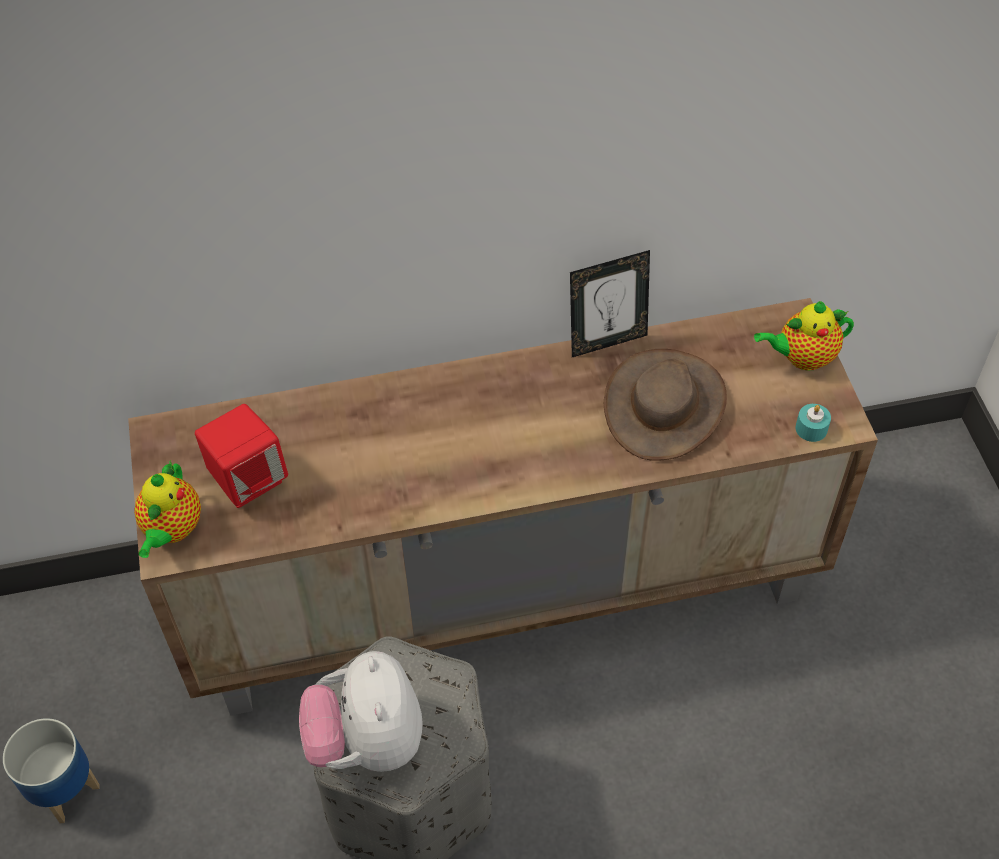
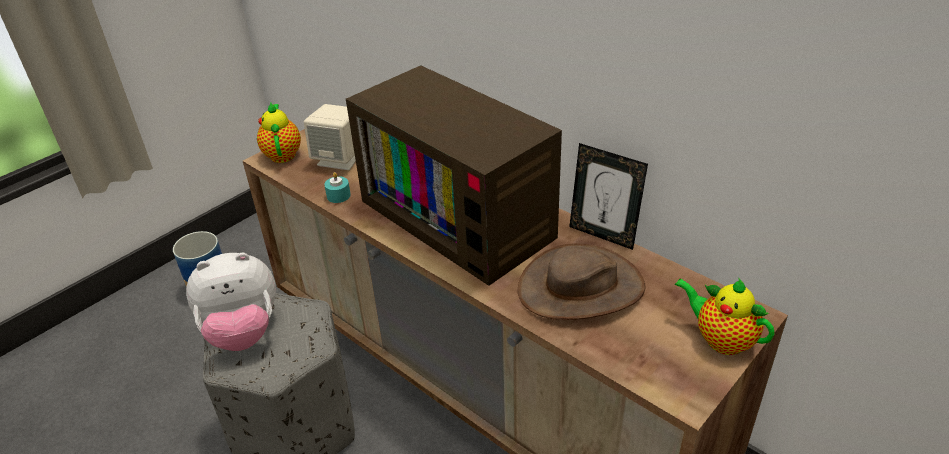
camera: 55 degrees right, 15 degrees down
teapot [134,460,201,558] -> teapot turned 105 degrees clockwise [257,103,301,163]
red speaker [195,404,288,508] -> beige speaker [304,104,356,170]
plush toy [299,651,423,772] -> plush toy turned 150 degrees counterclockwise [186,253,276,351]
turquoise candle [795,404,831,442] -> turquoise candle moved to [324,172,351,203]
none -> television [346,65,562,286]

